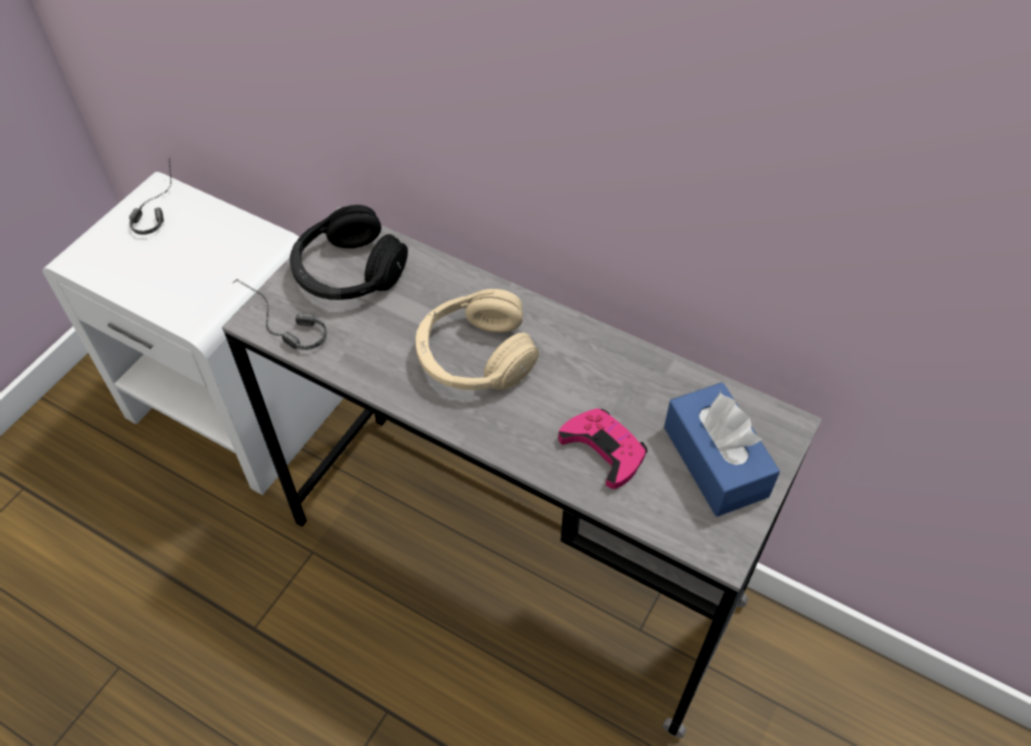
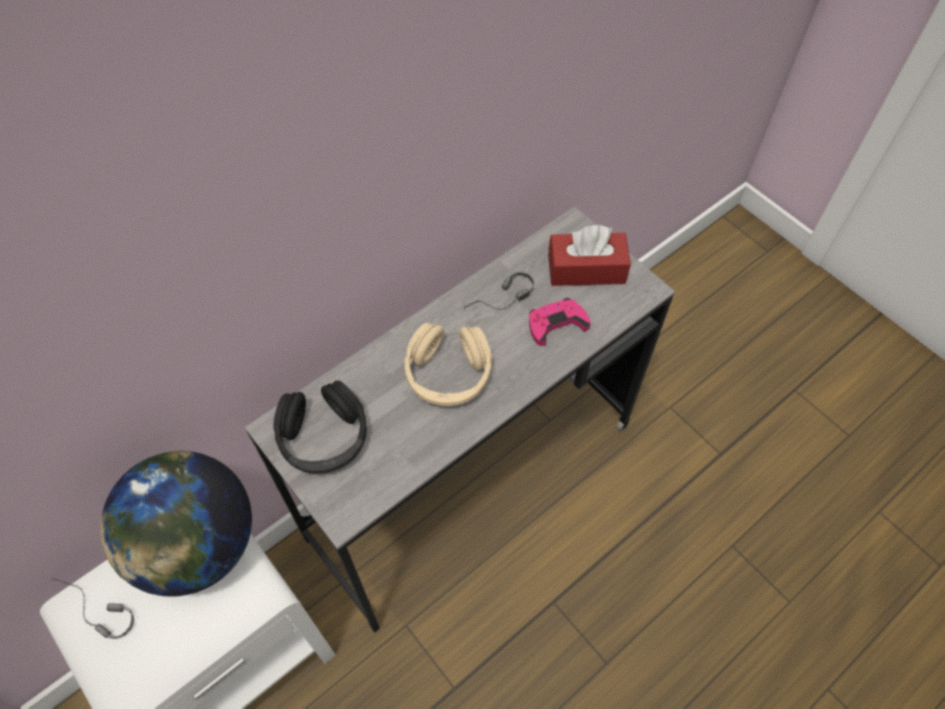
camera: 70 degrees left, 5 degrees up
headphones [233,279,327,350] -> headphones moved to [464,272,534,312]
blue tissue box [664,382,780,517] -> red tissue box [548,225,631,286]
none -> globe [100,450,252,596]

